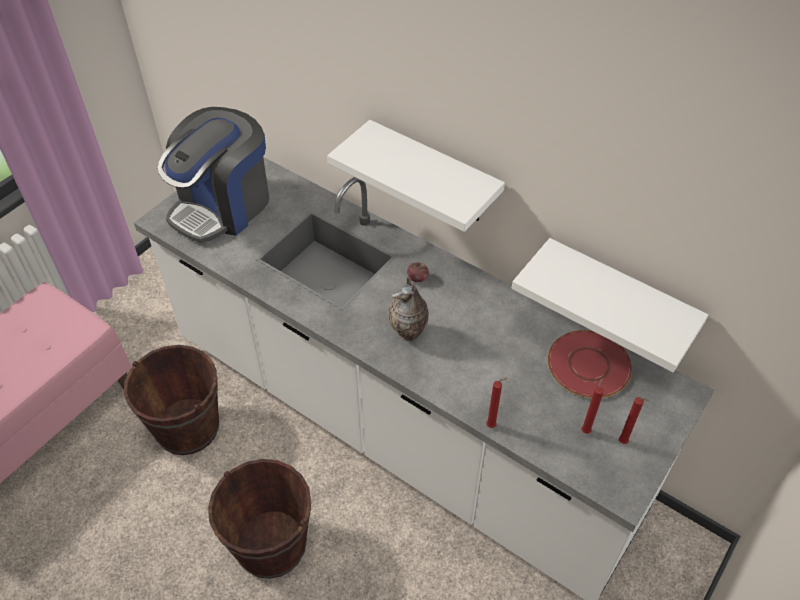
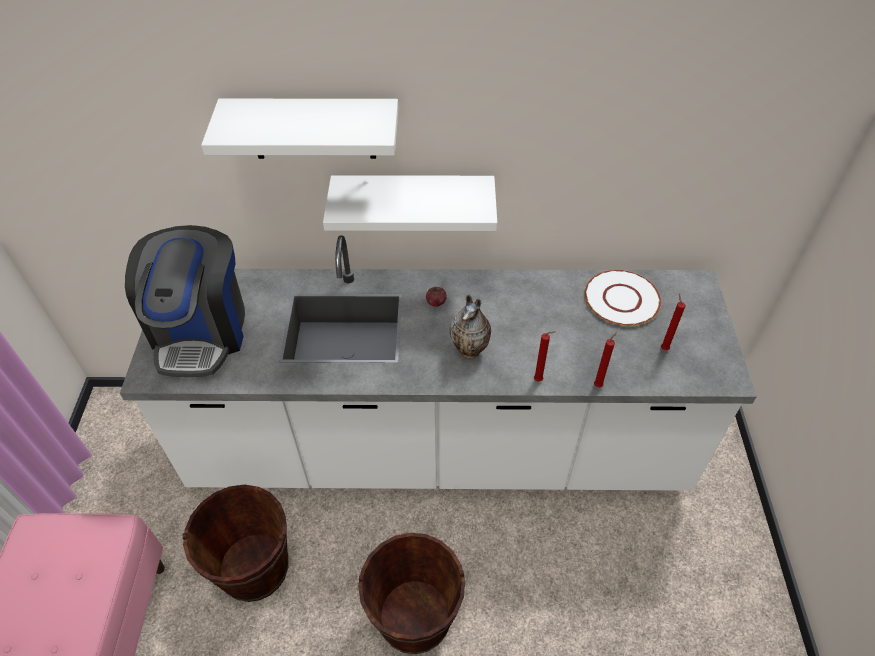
camera: 35 degrees left, 0 degrees up
white shelf [512,238,708,372] -> white shelf moved to [201,99,398,159]
red plate [548,330,632,398] -> white plate [584,270,661,326]
red candle [619,397,649,444] -> red candle moved to [534,331,555,382]

